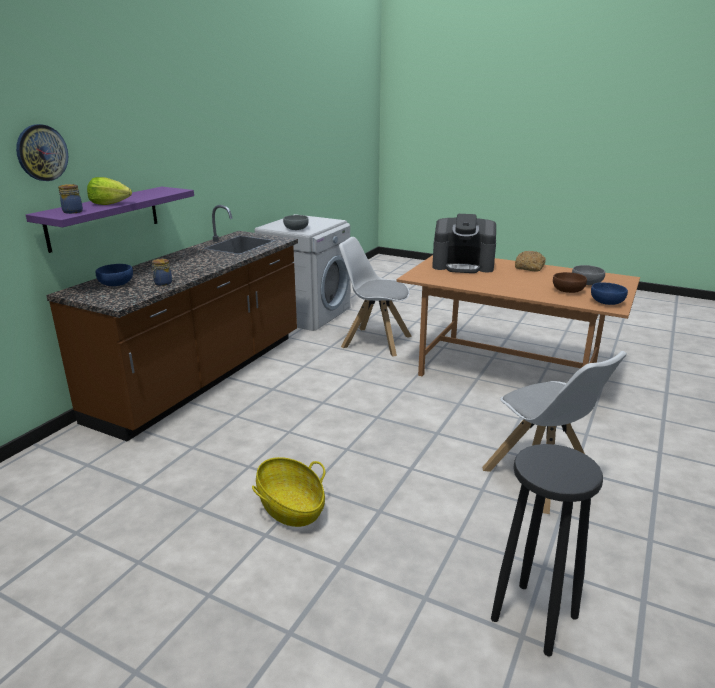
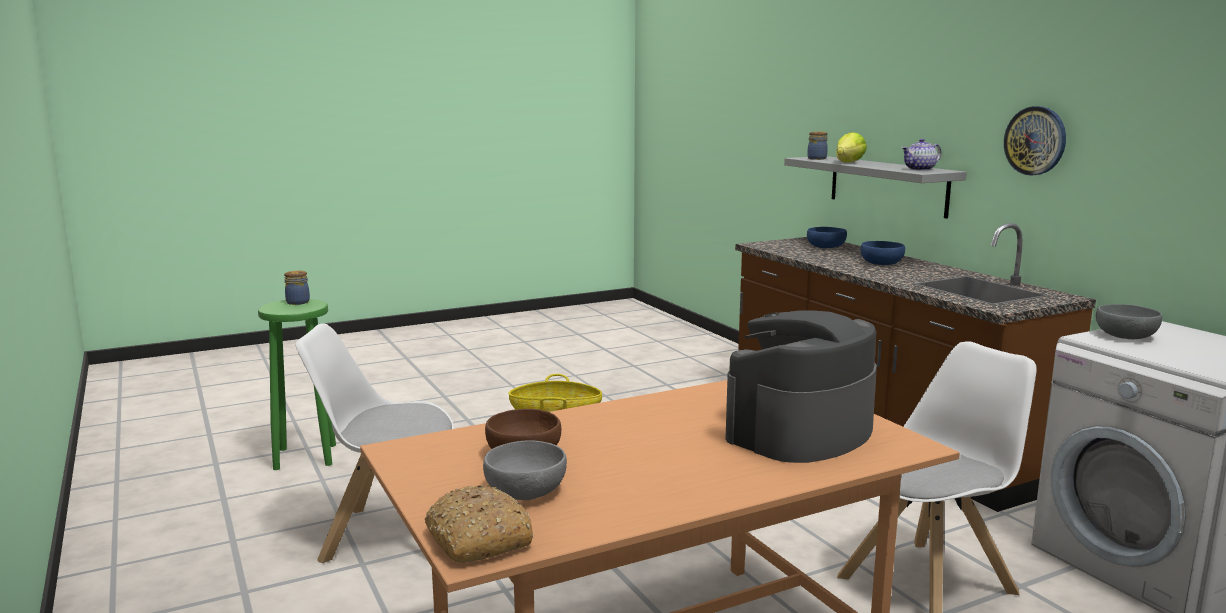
camera: 125 degrees right, 10 degrees down
wall clock [16,124,68,181] -> wall clock moved to [1004,106,1066,175]
purple shelf [26,187,194,253] -> grey shelf [784,156,967,219]
jar [152,259,172,286] -> jar moved to [284,271,310,305]
black stool [491,444,603,657] -> green stool [258,299,336,470]
bread [515,251,546,271] -> bread moved to [425,485,534,563]
blue bowl [591,282,628,305] -> blue bowl moved to [860,241,905,265]
none -> teapot [902,139,941,171]

